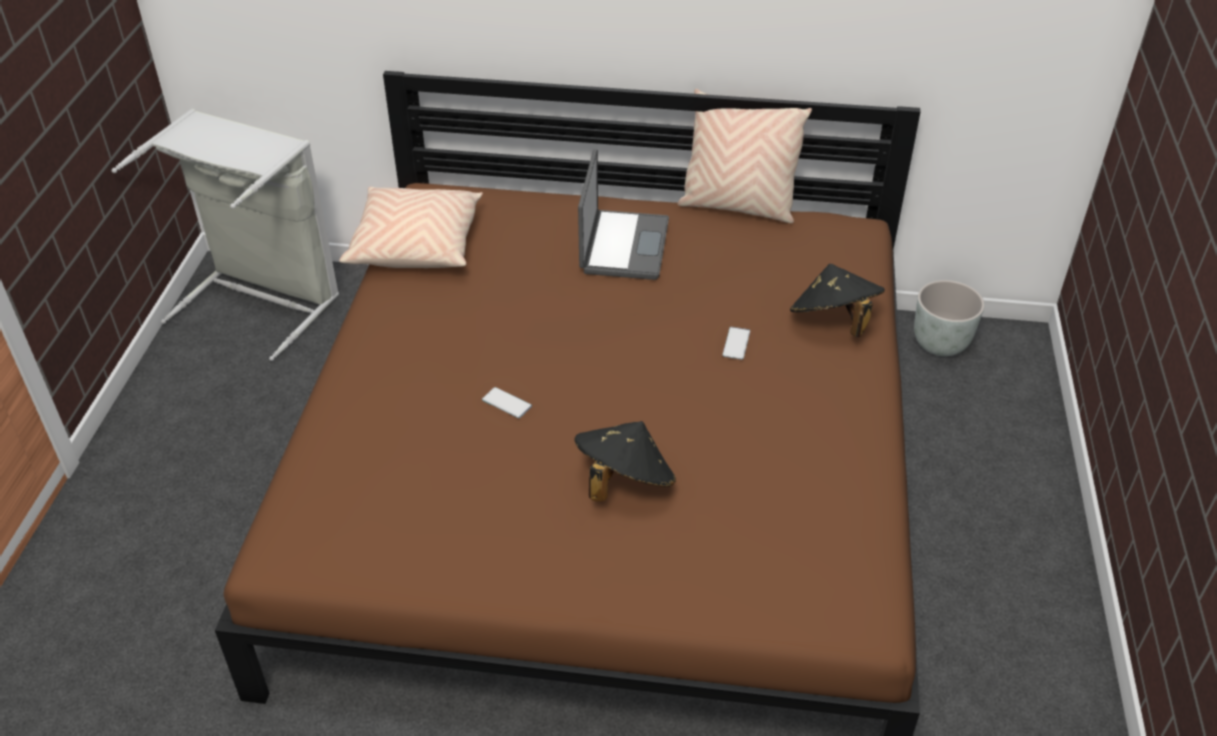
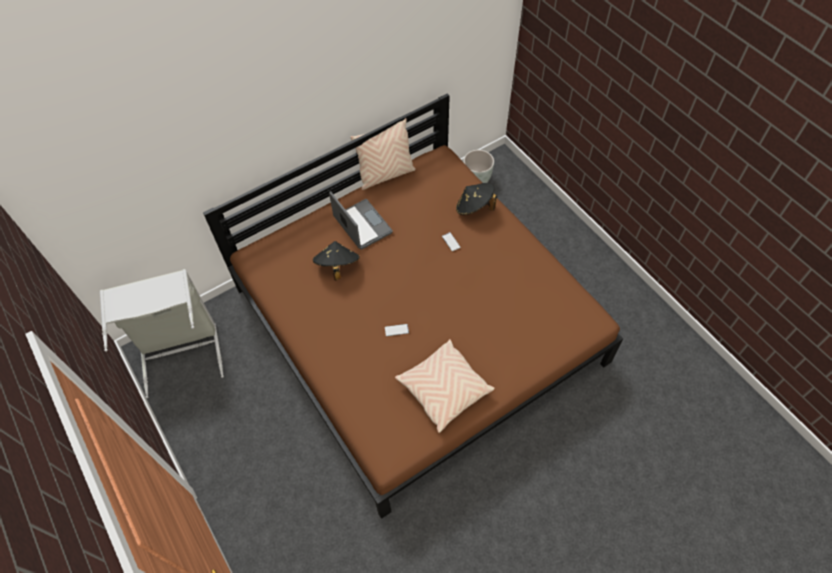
camera: 40 degrees left, 15 degrees up
beige pillow [339,187,483,268] -> beige pillow moved to [395,339,495,433]
black hat [574,421,676,502] -> black hat moved to [313,241,360,281]

